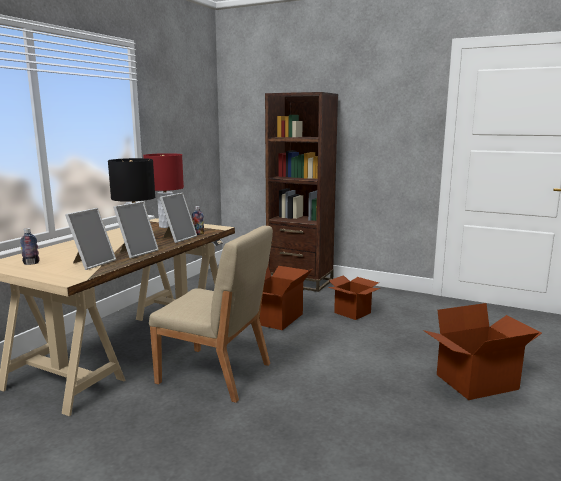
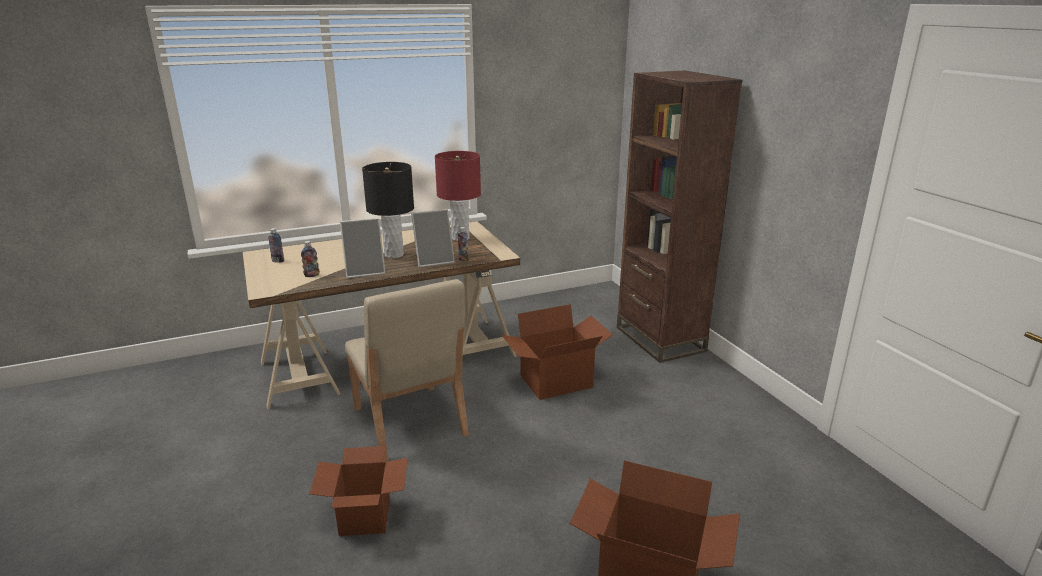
camera: 40 degrees right, 10 degrees up
picture frame [65,208,116,270] -> bottle [301,241,319,277]
cardboard box [328,275,380,320] -> cardboard box moved to [309,446,408,536]

